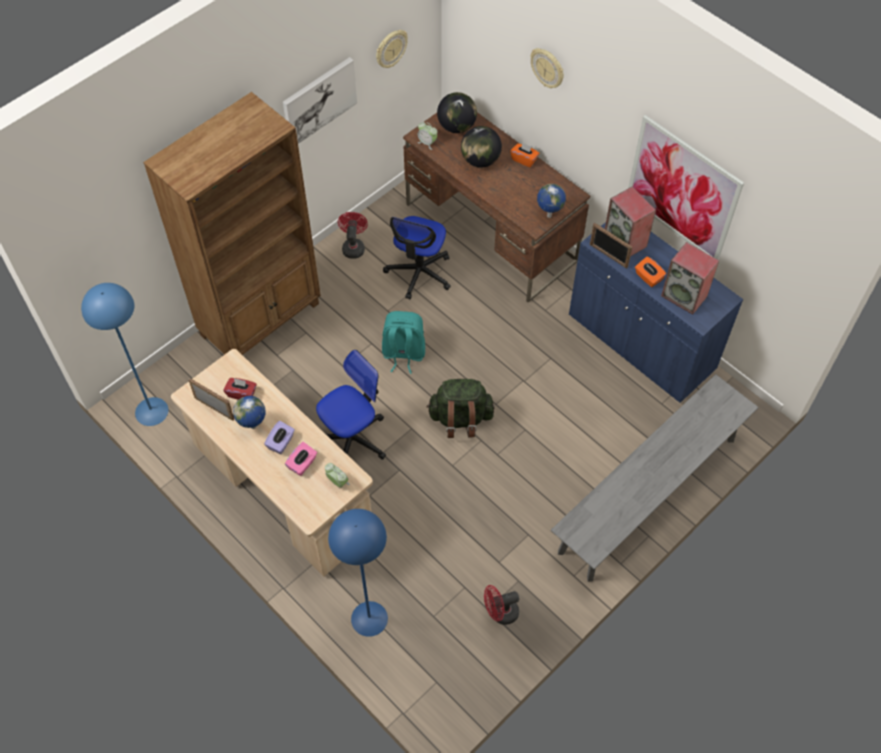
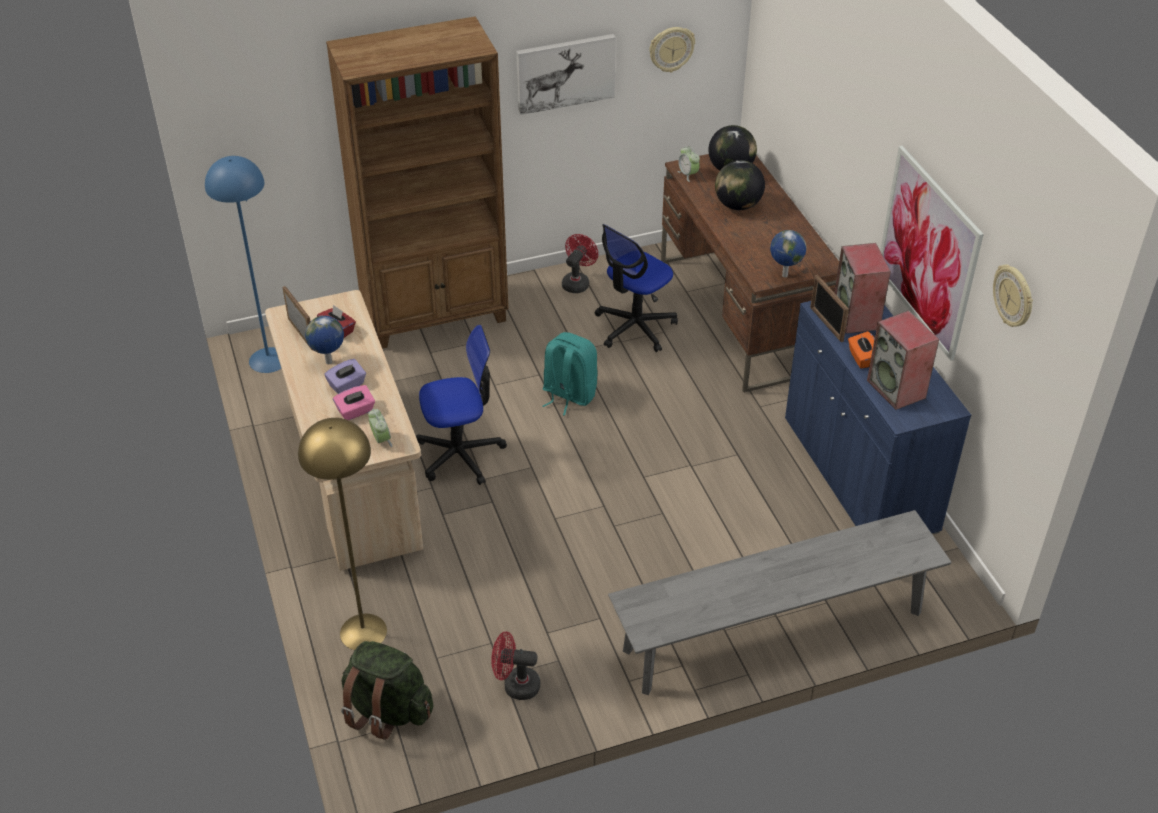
camera: 25 degrees right, 15 degrees down
blue floor lamp [328,509,388,637] -> yellow floor lamp [298,418,387,650]
green backpack [427,379,495,438] -> green backpack moved to [341,641,433,740]
orange tissue box [510,142,539,167] -> none
wall clock [531,48,564,88] -> wall clock moved to [993,265,1033,327]

